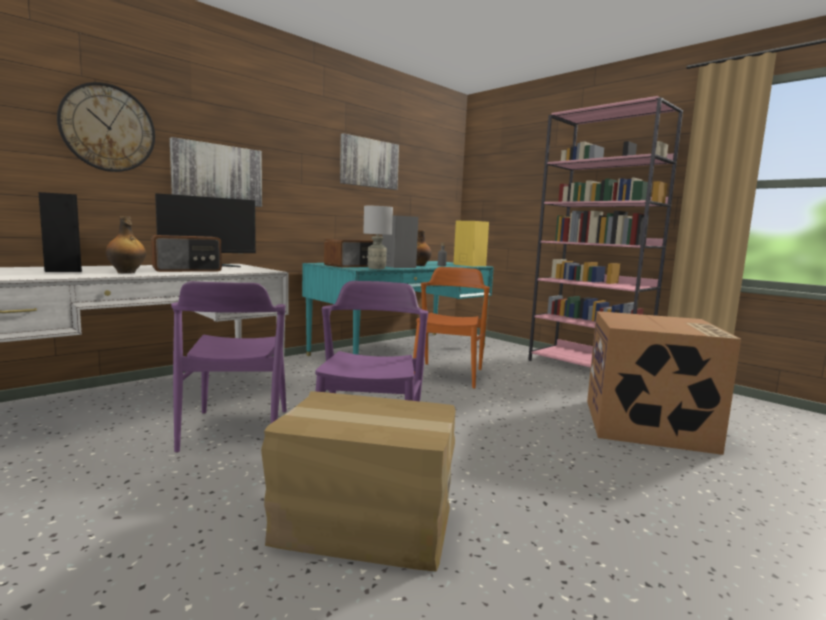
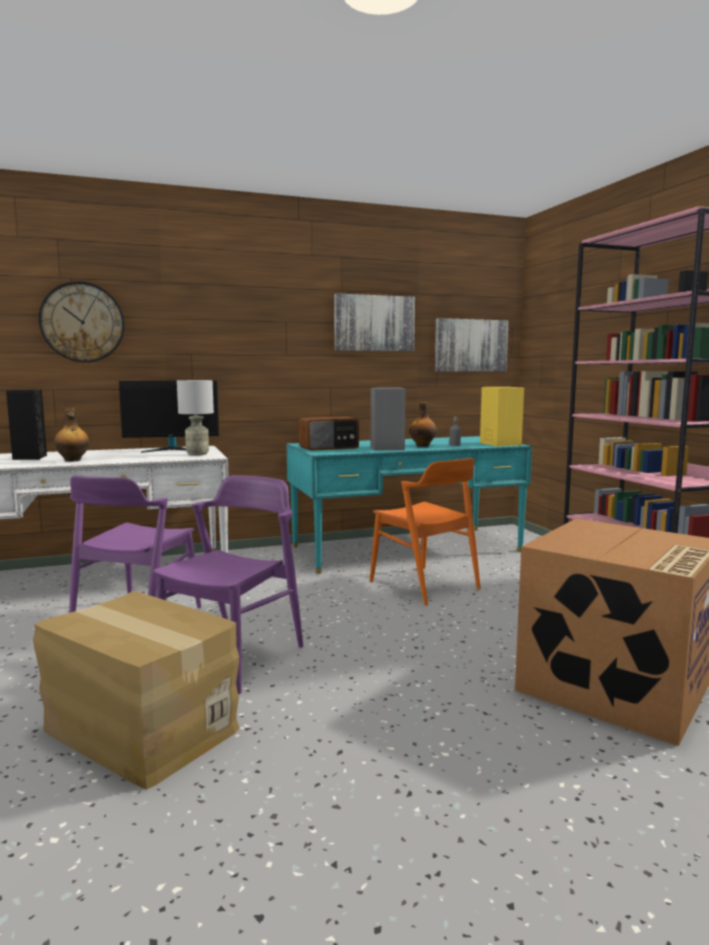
camera: 25 degrees right, 0 degrees up
radio [151,235,222,272] -> none
picture [170,137,262,207] -> picture moved to [435,318,508,372]
grey table lamp [363,206,393,269] -> grey table lamp moved to [177,380,214,456]
orange chair [413,267,490,389] -> orange chair turned 105 degrees clockwise [370,457,481,605]

